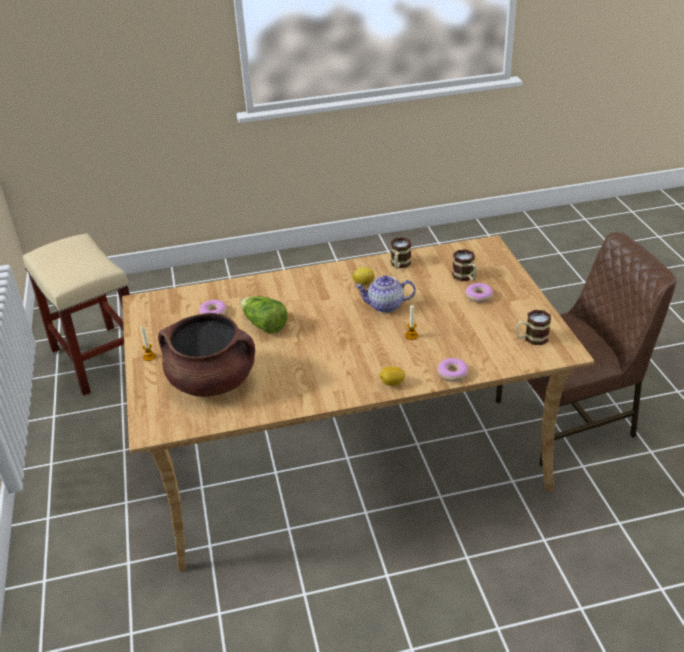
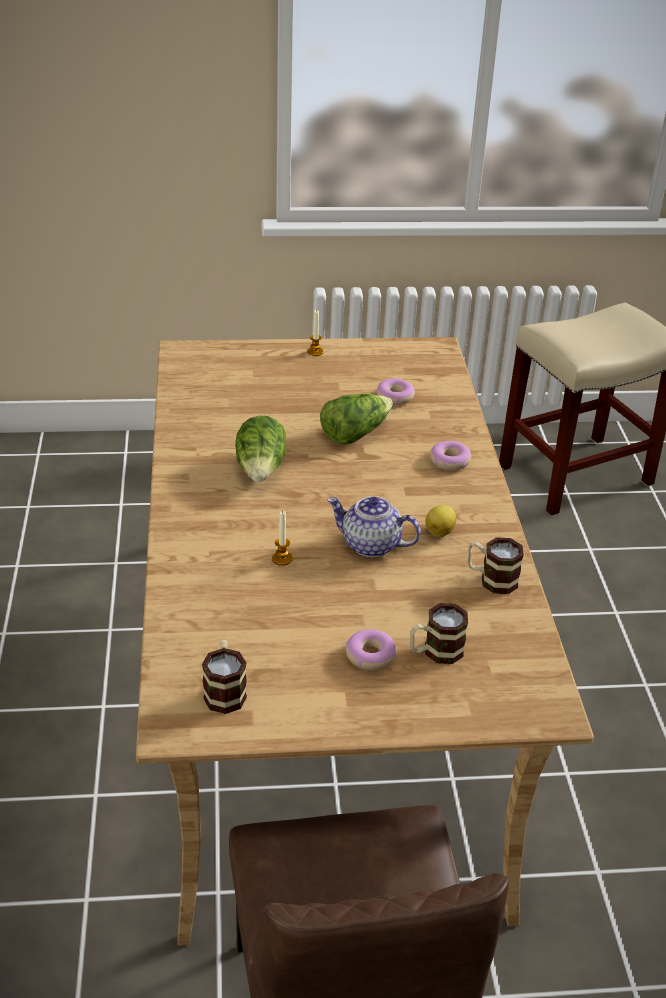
camera: 95 degrees right, 0 degrees up
brown cooking pot [158,313,255,397] -> none
teapot [355,275,416,313] -> teapot turned 75 degrees counterclockwise [327,496,421,557]
lemon [379,366,405,386] -> none
donut [437,358,469,382] -> donut moved to [430,441,471,470]
none -> lettuce [235,416,286,482]

